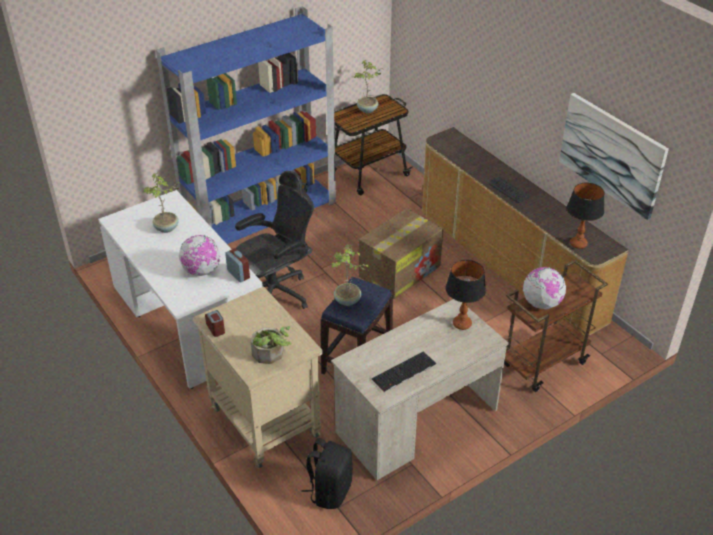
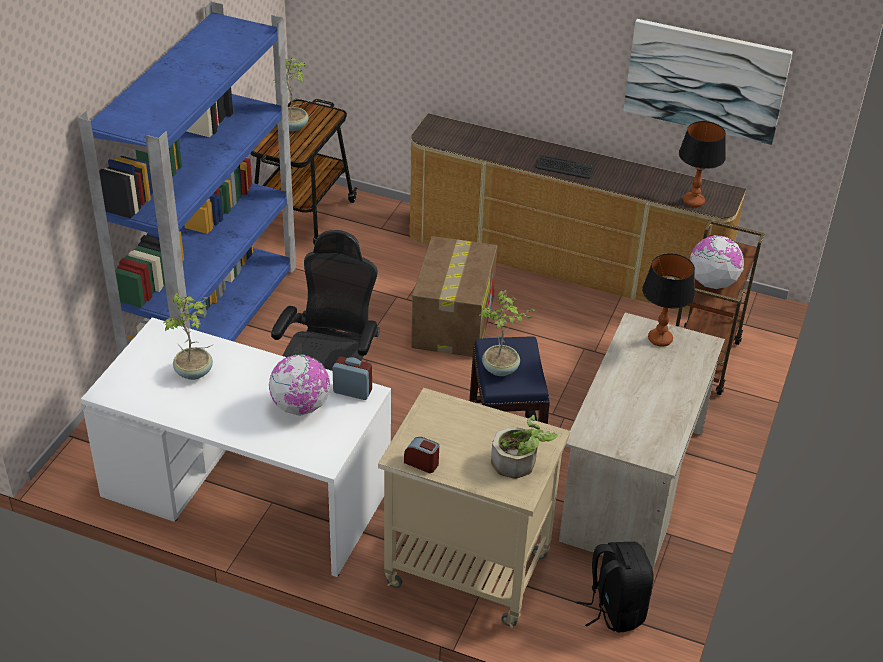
camera: 35 degrees left, 0 degrees up
keyboard [372,351,436,392] -> none

